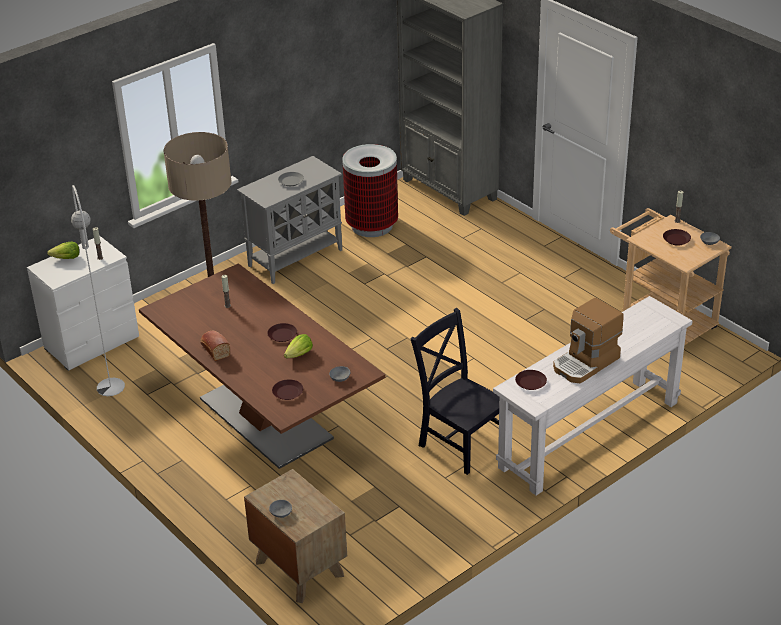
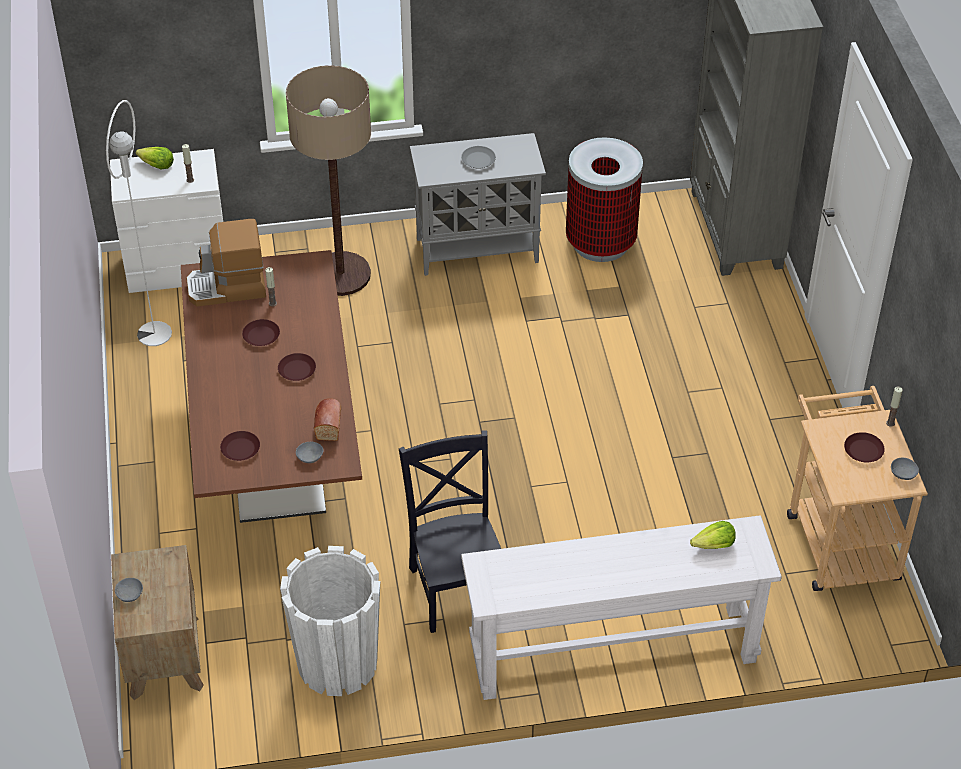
camera: 30 degrees right, 10 degrees up
bread [200,331,230,361] -> bread moved to [314,398,341,441]
lettuce [284,334,313,358] -> lettuce moved to [690,521,736,549]
brown plate [515,370,547,390] -> brown plate moved to [242,319,280,346]
coffee machine [553,298,624,383] -> coffee machine moved to [186,219,266,306]
none -> white planter [280,546,380,696]

